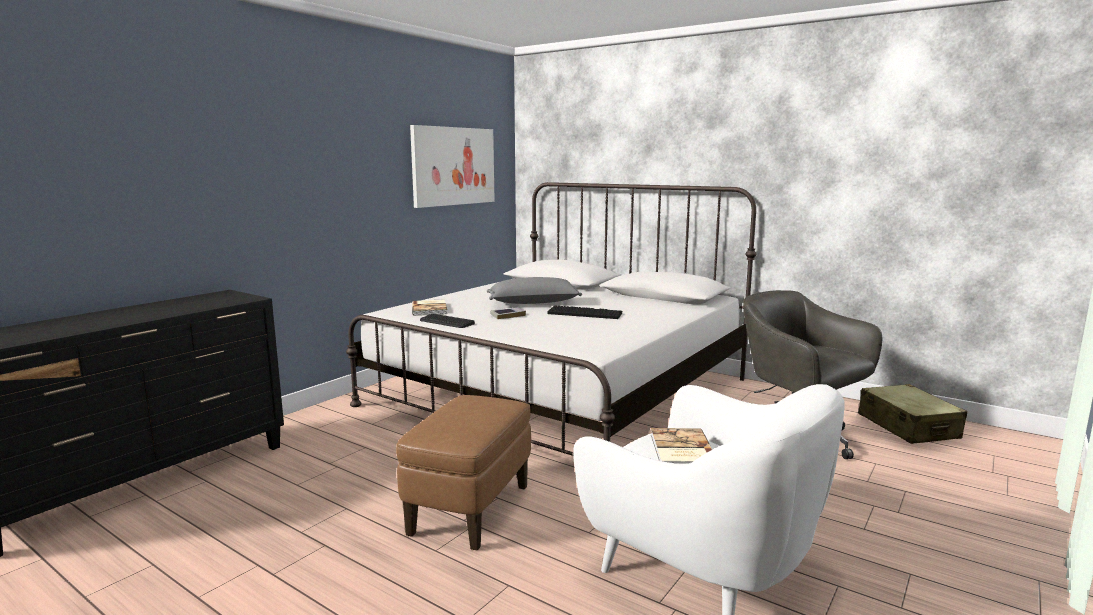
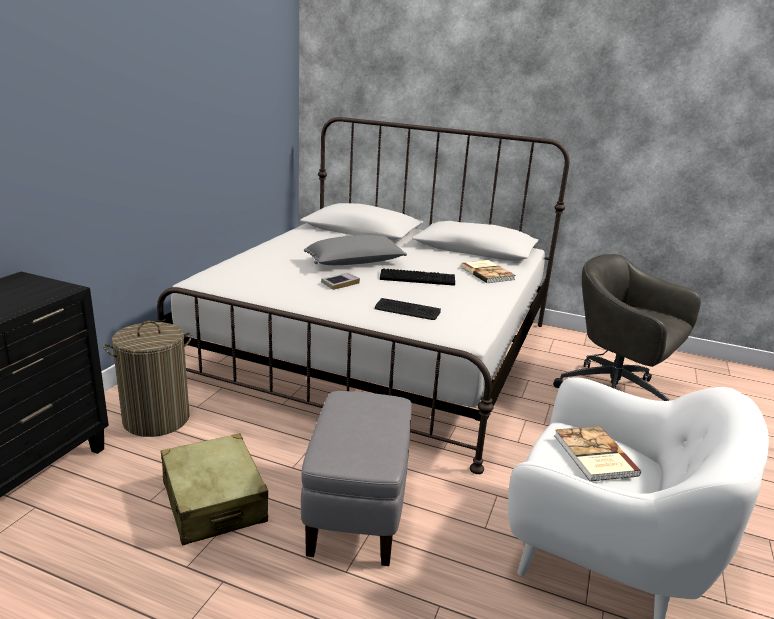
camera: 15 degrees left, 10 degrees up
brown ottoman [396,395,531,550] -> grey ottoman [301,391,411,566]
picture [410,125,495,208] -> none
book [412,299,447,316] -> book moved to [461,260,516,283]
keyboard [420,314,475,328] -> keyboard moved to [375,298,441,320]
beige suitcase [858,384,968,444] -> beige suitcase moved to [161,433,268,546]
none -> laundry basket [103,321,192,437]

